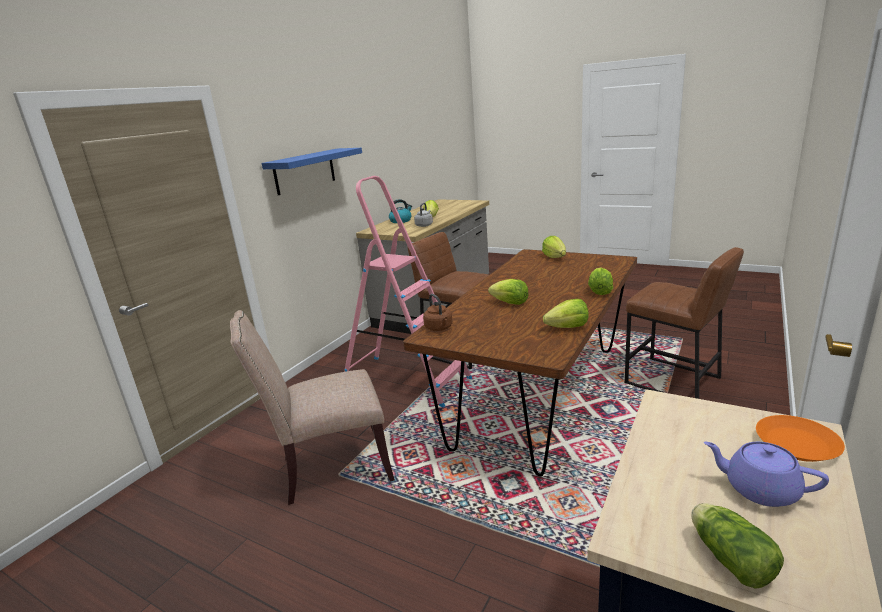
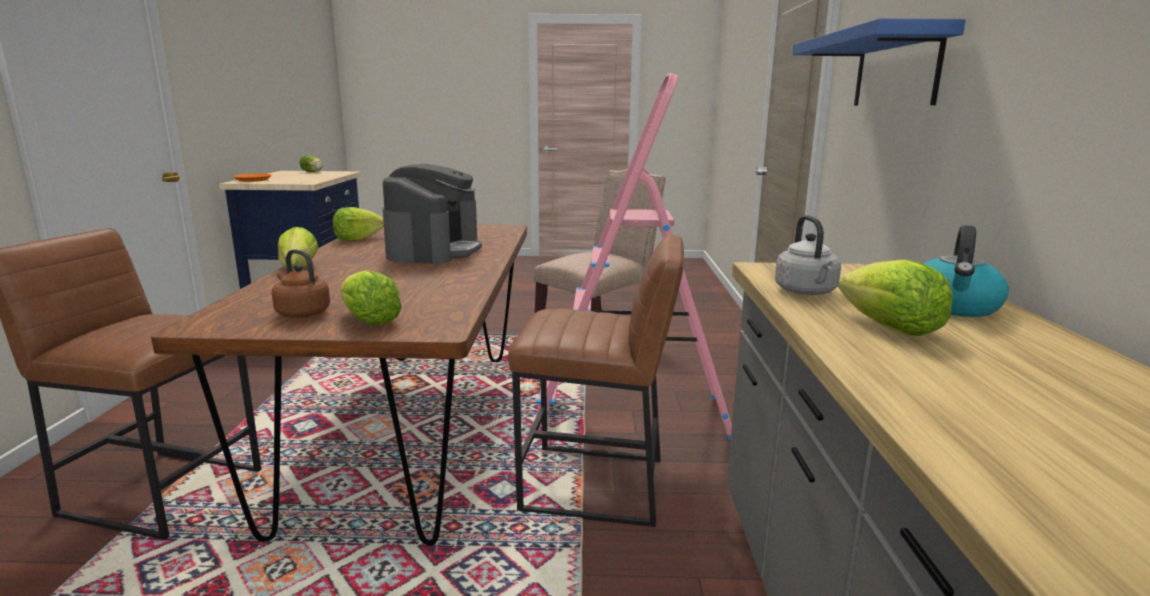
camera: 150 degrees right, 5 degrees down
brown kettle [423,294,453,331] -> brown kettle moved to [272,249,330,318]
lettuce [488,279,529,305] -> coffee machine [383,164,482,264]
purple teapot [704,442,829,507] -> none

